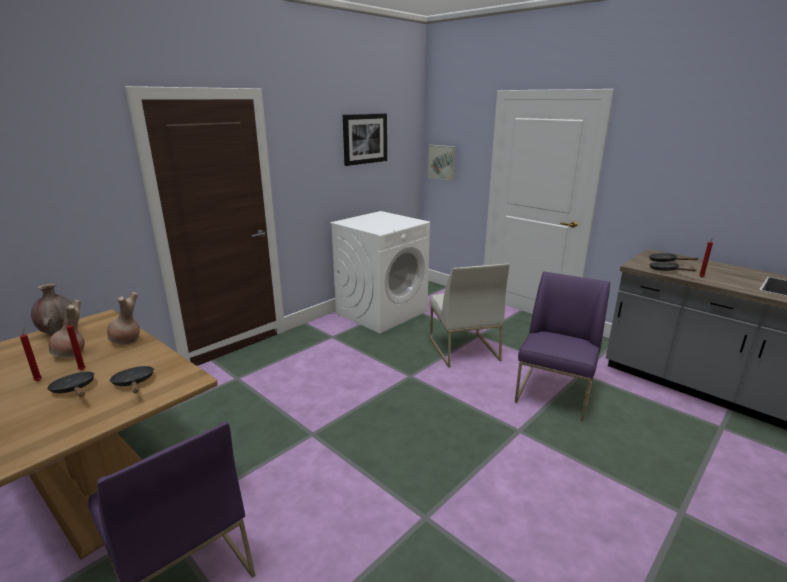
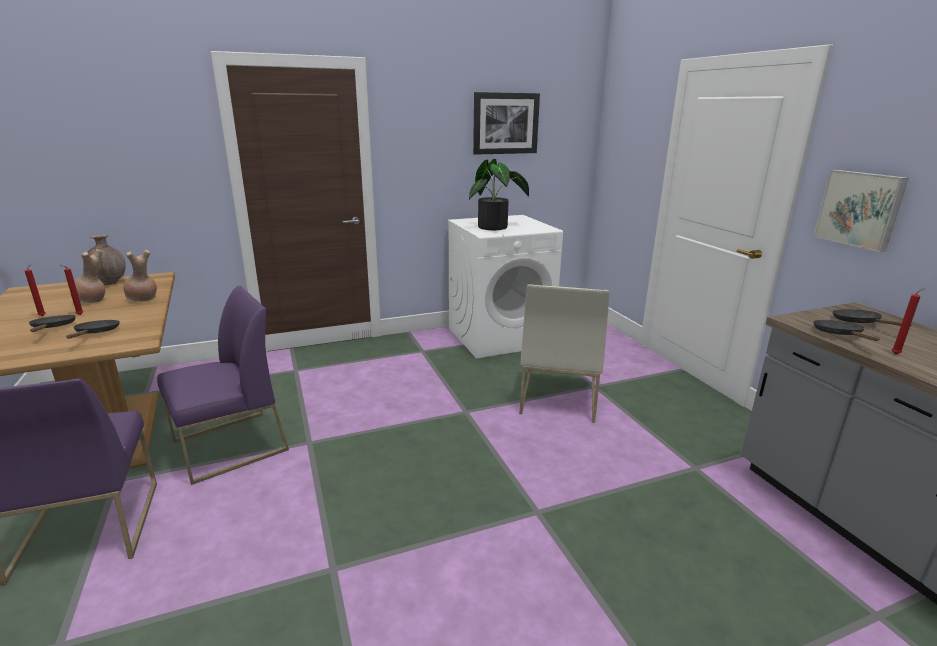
camera: 25 degrees right, 0 degrees up
picture [427,145,456,181] -> picture moved to [813,170,909,252]
purple chair [515,271,610,421] -> purple chair moved to [157,285,289,485]
none -> potted plant [469,159,529,230]

